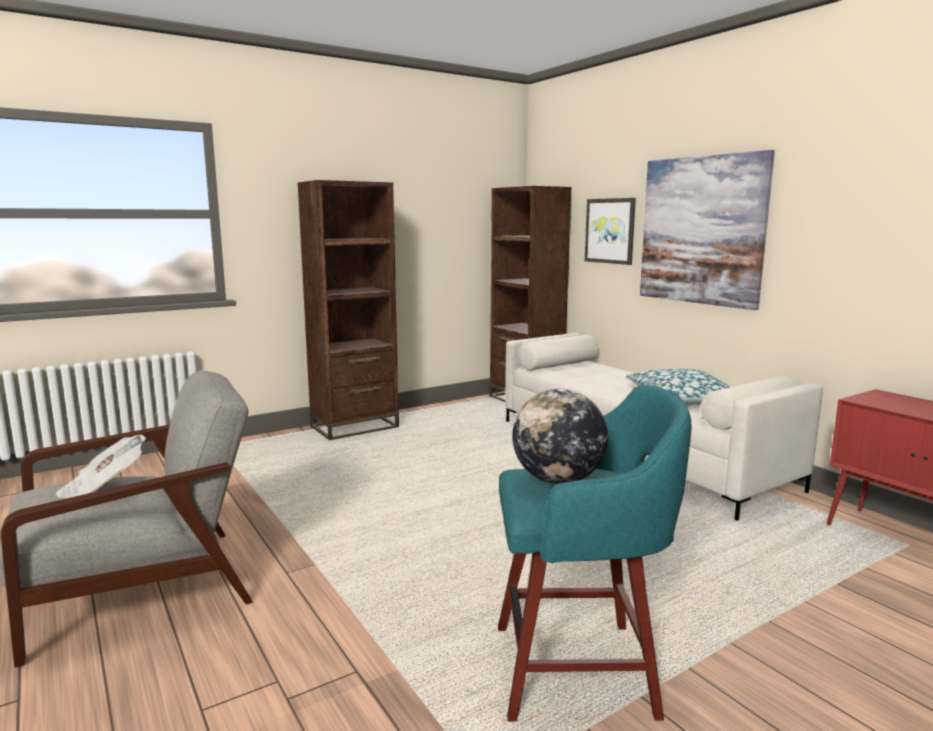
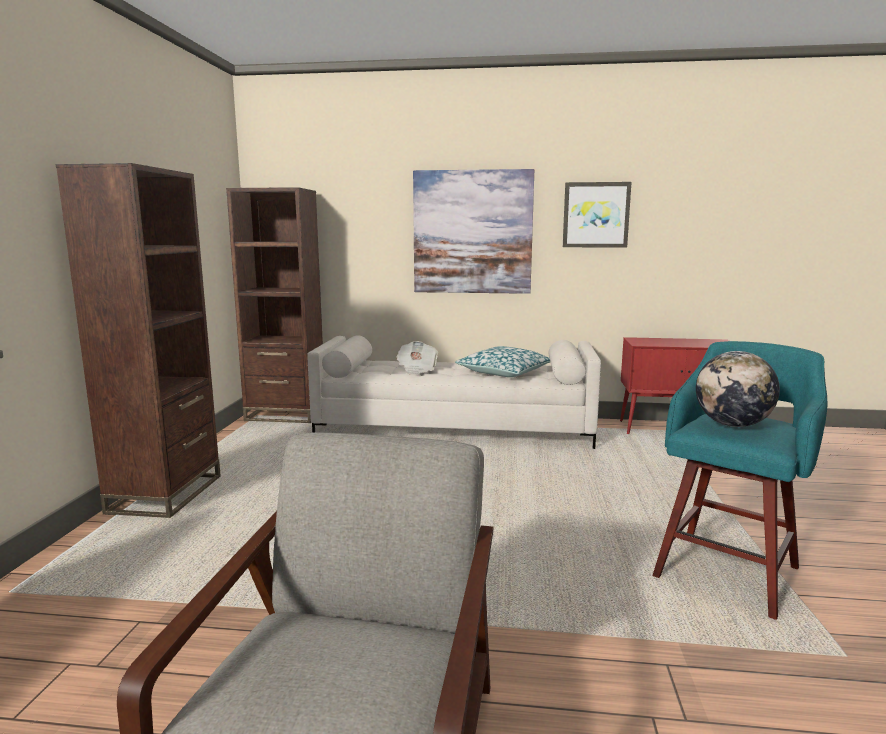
camera: 50 degrees left, 0 degrees up
newspaper [56,435,146,498] -> newspaper moved to [396,341,438,375]
picture [585,198,636,265] -> picture moved to [563,182,632,248]

